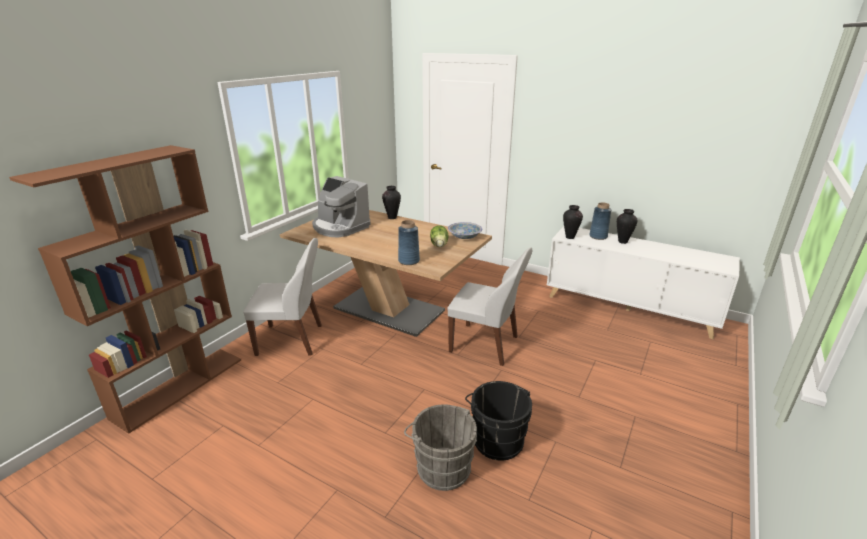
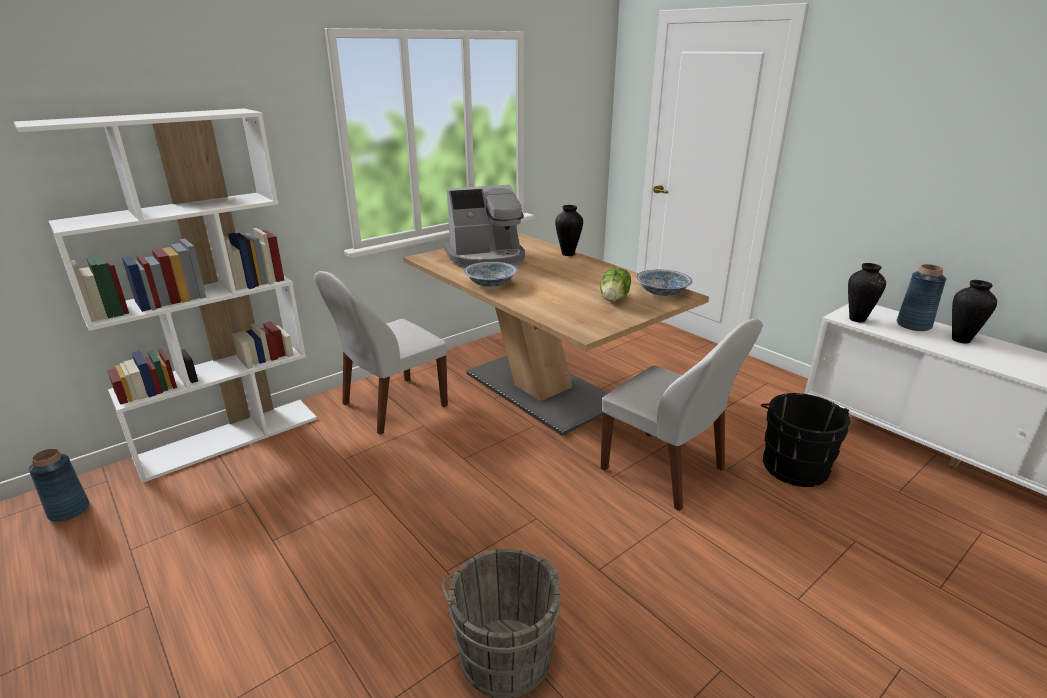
camera: 20 degrees right, 0 degrees up
brown bookcase [9,145,241,434] -> white bookcase [14,108,317,483]
white chair [243,238,322,356] -> white chair turned 120 degrees clockwise [314,271,448,435]
coffee machine [312,176,370,237] -> coffee machine turned 75 degrees counterclockwise [444,185,525,268]
blue vase [398,220,420,265] -> blue vase moved to [29,449,89,522]
black bucket [465,381,532,461] -> black bucket moved to [761,393,850,487]
none -> bowl [464,262,518,287]

